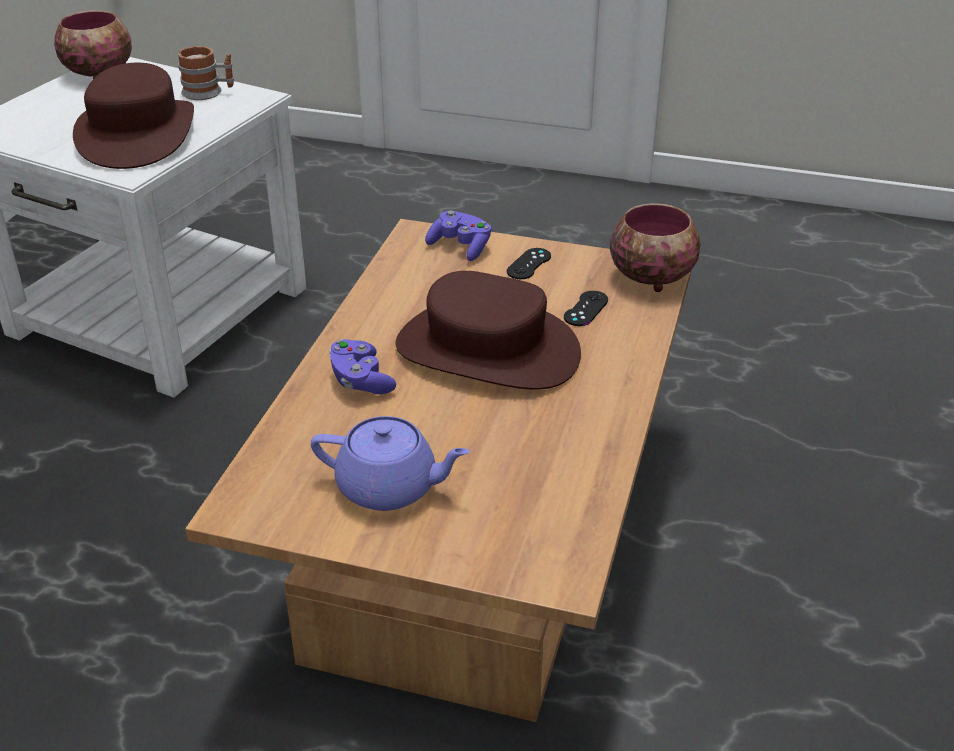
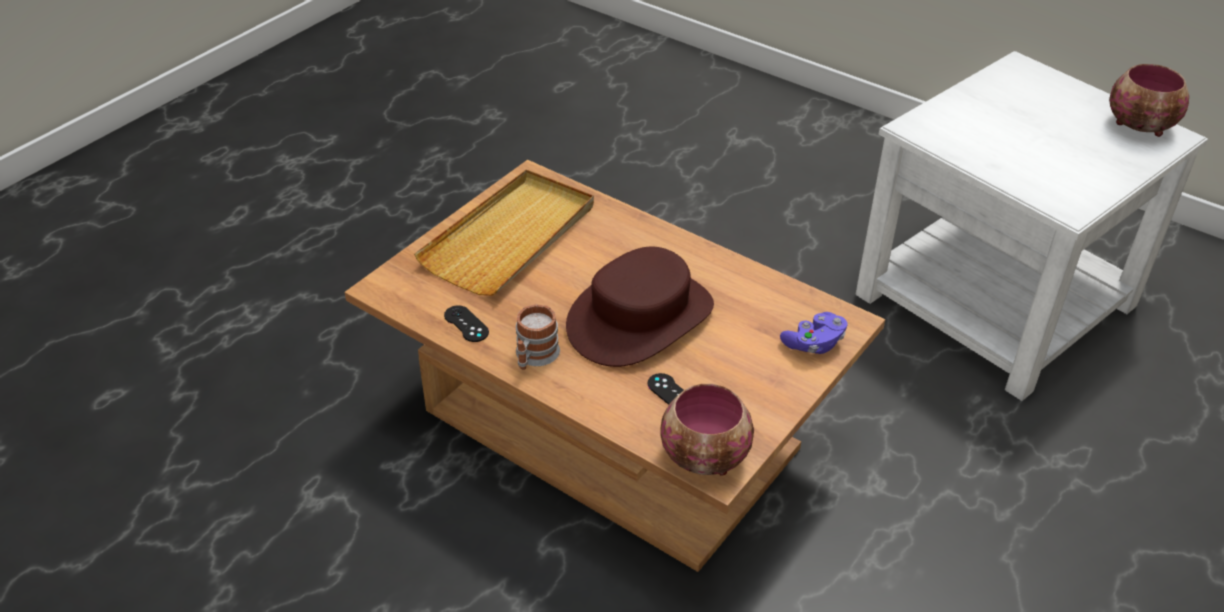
camera: 110 degrees right, 5 degrees up
brown hat [73,63,194,169] -> none
mug [178,46,234,100] -> mug moved to [516,304,560,370]
purple teapot [311,416,470,511] -> beige tray [414,169,594,296]
purple game controller [329,339,396,394] -> none
black game controller [507,248,551,279] -> black game controller moved to [444,305,489,342]

